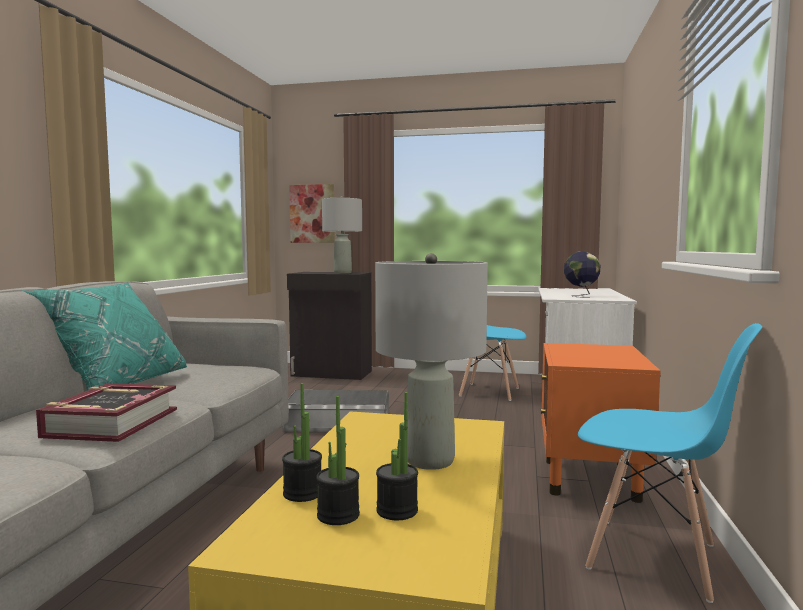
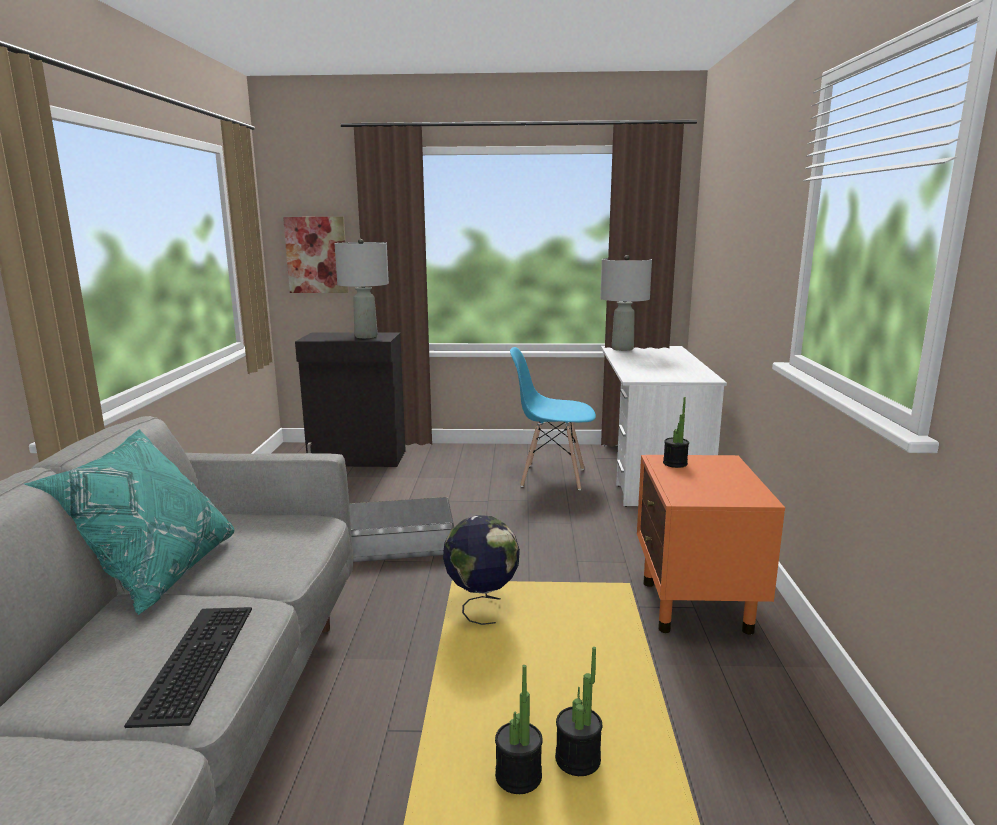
camera: 10 degrees left, 10 degrees up
book [36,383,177,442] -> keyboard [124,607,252,728]
potted plant [282,383,322,502] -> potted plant moved to [663,397,689,468]
grey table lamp [375,253,488,470] -> grey table lamp moved to [600,255,652,351]
globe [564,251,600,298] -> globe moved to [443,515,520,625]
blue chair [578,323,762,603] -> none

